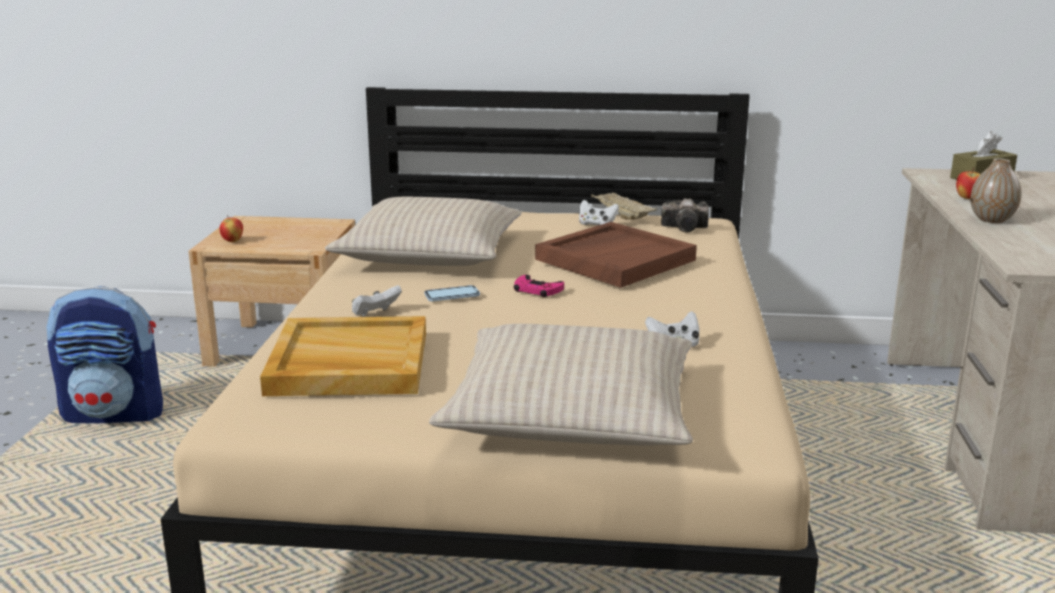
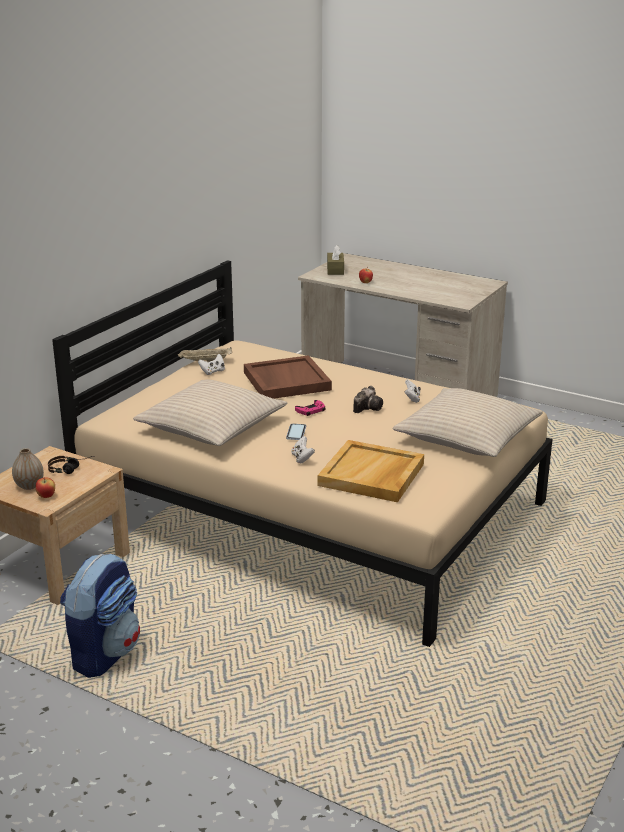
camera: 65 degrees left, 5 degrees up
camera [661,198,709,232] -> camera moved to [353,386,383,413]
vase [970,158,1022,223] -> vase moved to [12,448,44,490]
none -> headphones [48,456,94,474]

